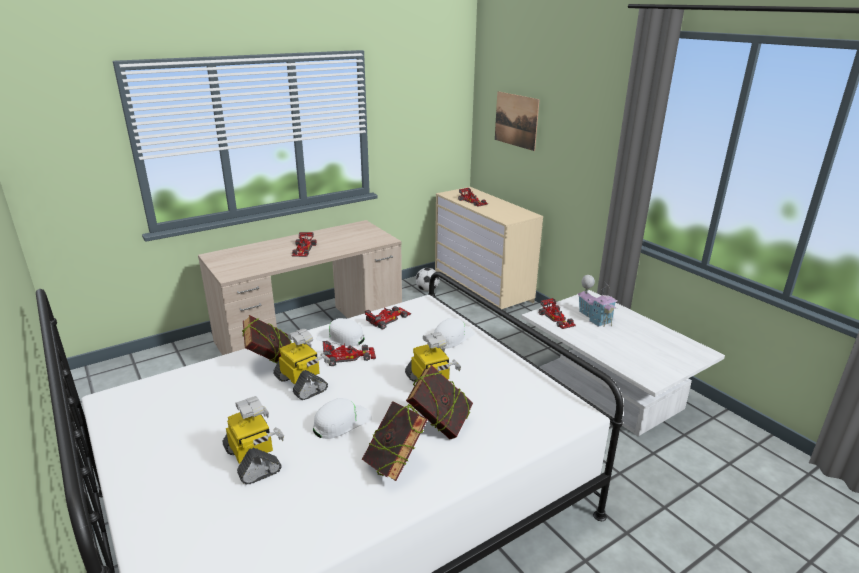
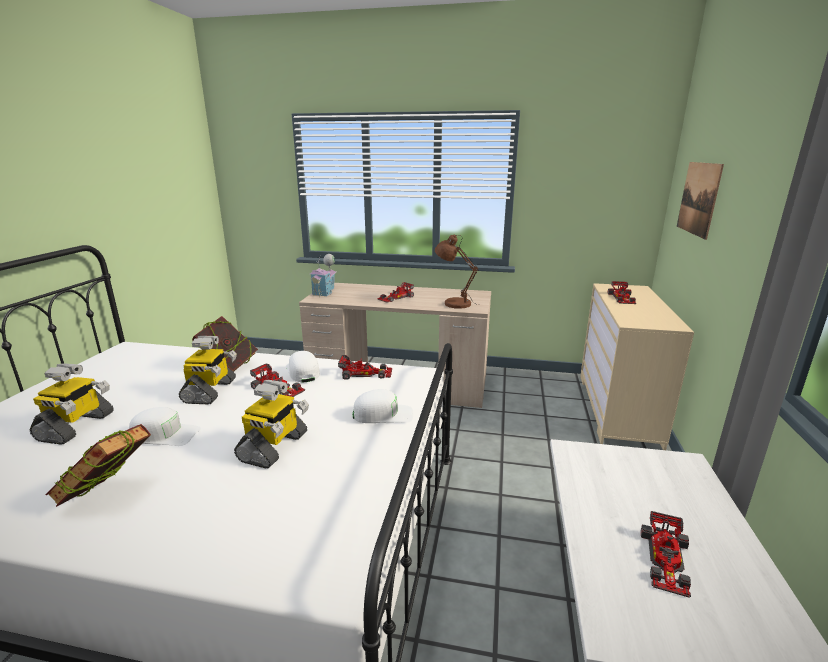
camera: 45 degrees right, 5 degrees down
book [406,365,473,439] -> none
football [415,268,439,292] -> none
toy car [539,298,576,329] -> toy car moved to [641,511,691,597]
toy house [577,275,617,327] -> toy house moved to [310,254,336,297]
none -> brown table lamp [435,235,479,309]

